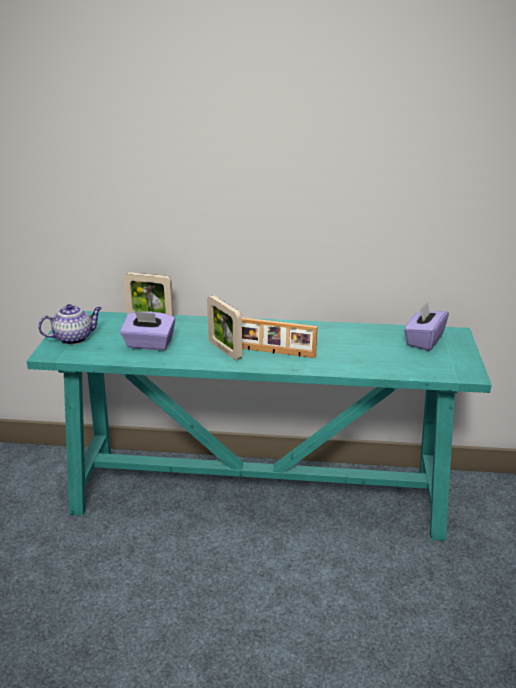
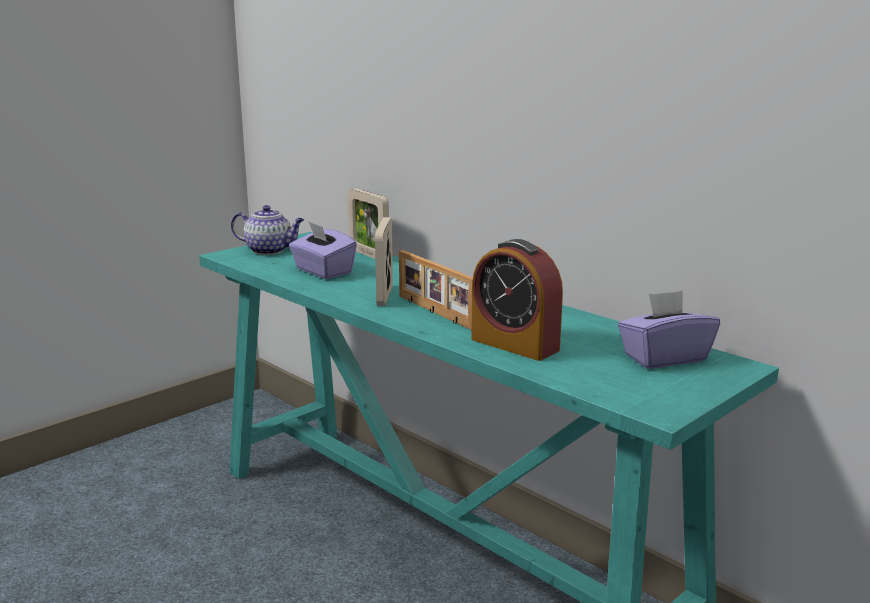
camera: 40 degrees right, 10 degrees down
none -> alarm clock [471,239,563,361]

